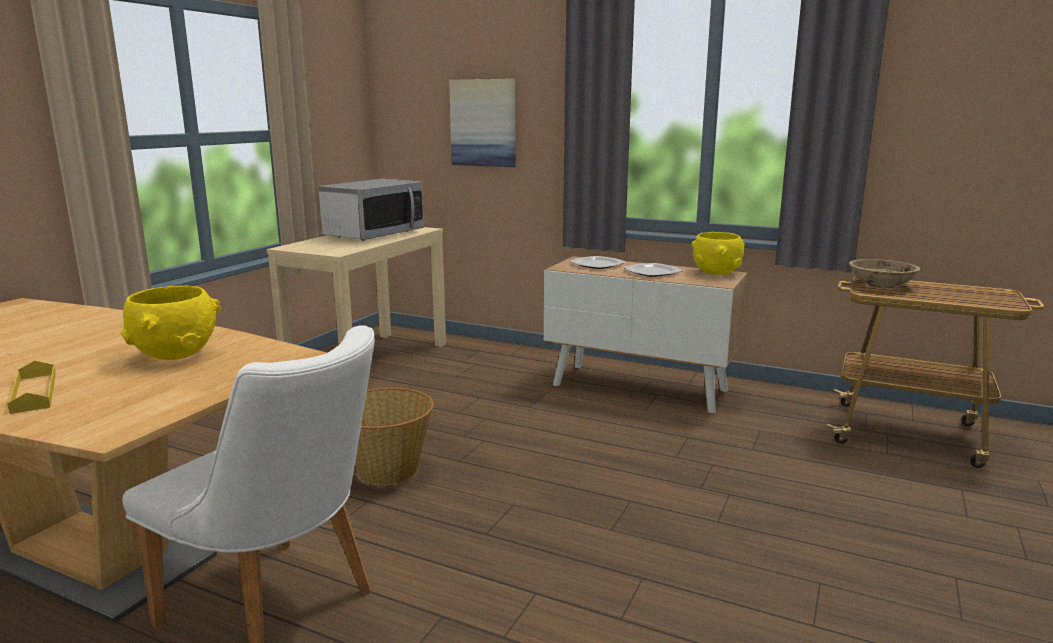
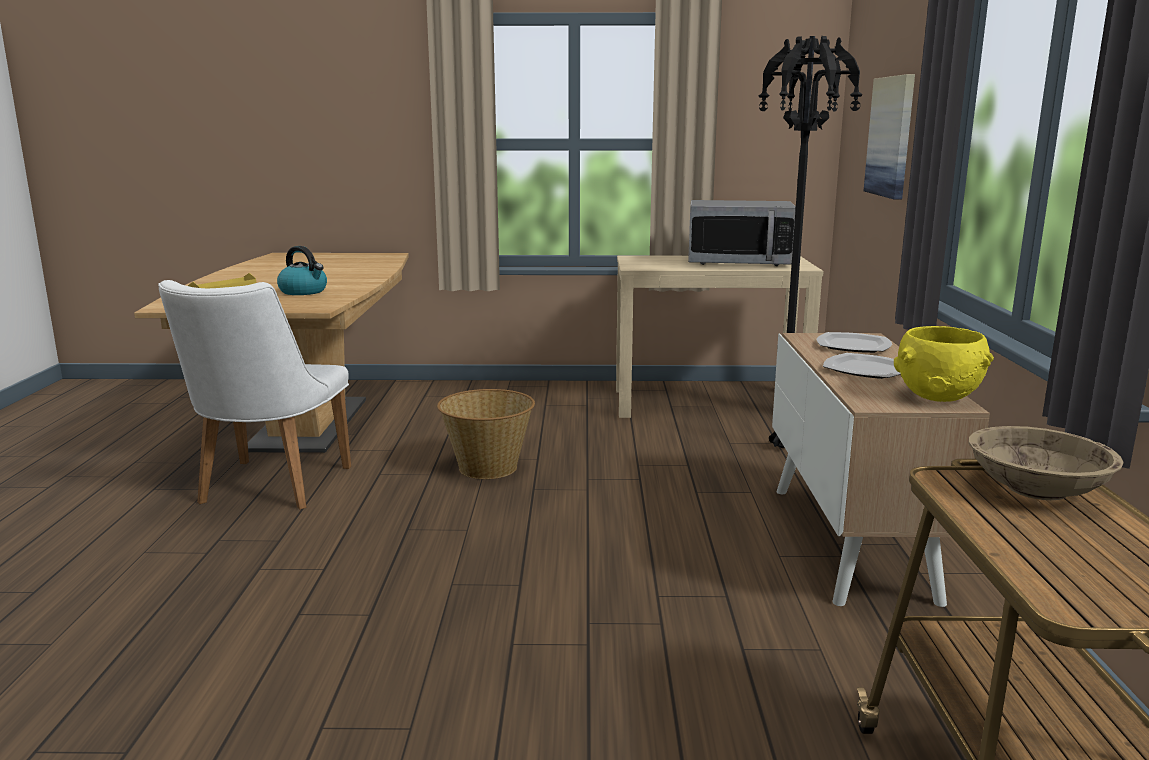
camera: 65 degrees right, 0 degrees up
yellow bowl [121,285,221,360] -> kettle [277,246,327,295]
none -> black floor lamp [759,36,863,448]

